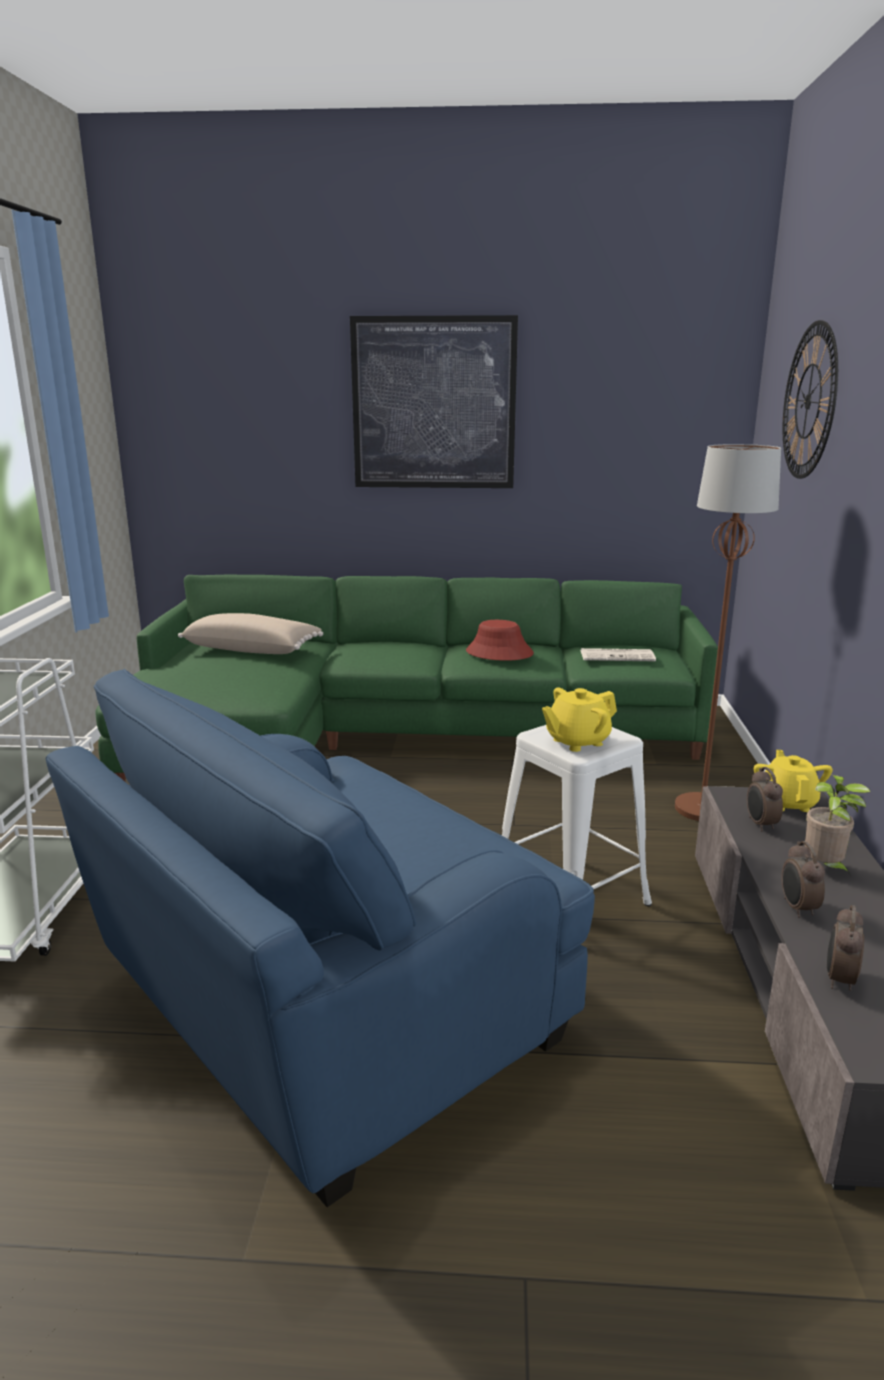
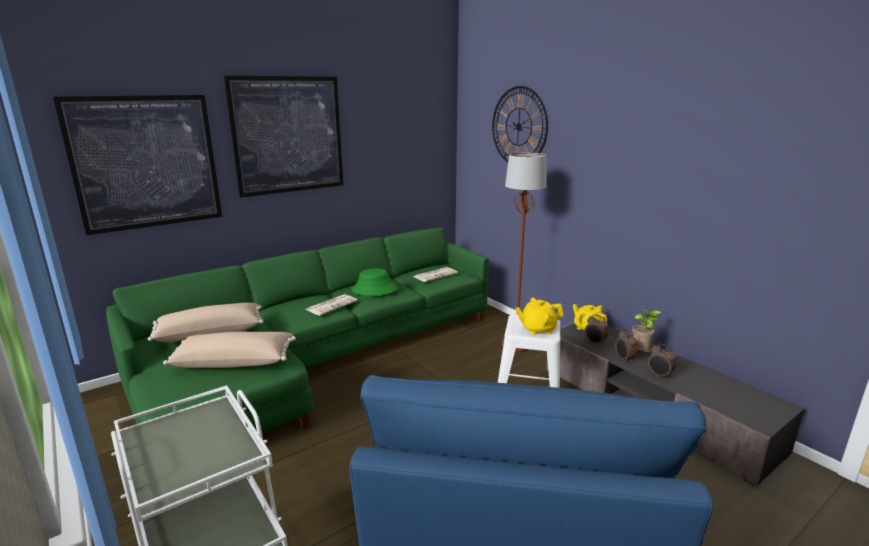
camera: 40 degrees left, 0 degrees up
red hat [466,620,534,661] -> green hat [351,268,398,296]
yellow teapot [542,687,617,752] -> yellow teapot turned 60 degrees clockwise [515,298,564,335]
alarm clock [827,905,864,991] -> alarm clock moved to [615,329,637,363]
none -> picture [53,95,222,235]
none -> beige pillow [163,332,296,368]
none -> newspaper [305,294,357,316]

